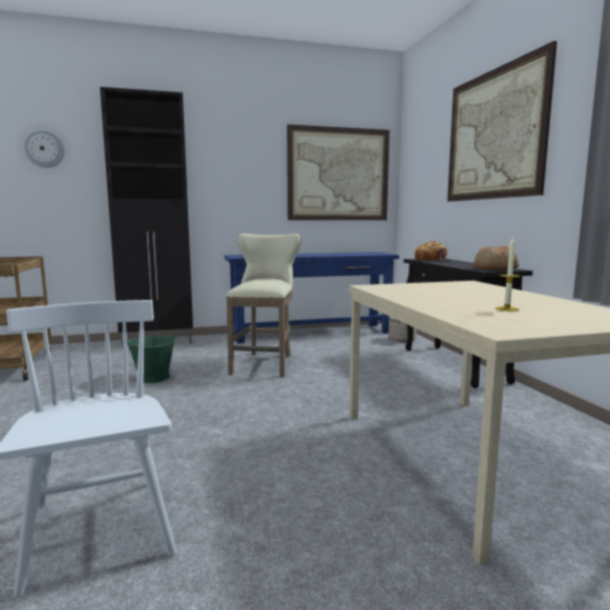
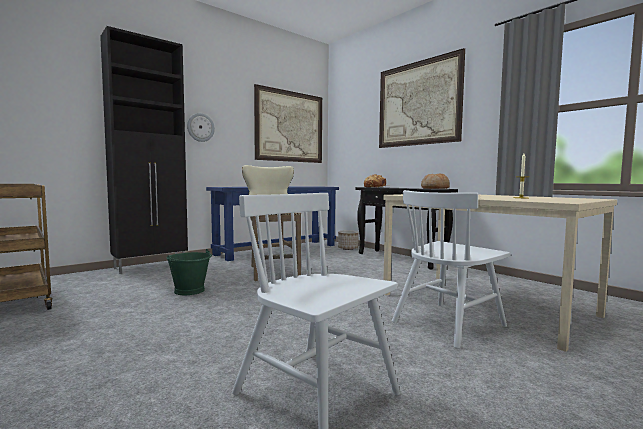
camera: 25 degrees left, 5 degrees down
wall clock [24,130,65,168] -> wall clock moved to [187,113,215,142]
none -> white chair [392,190,510,349]

